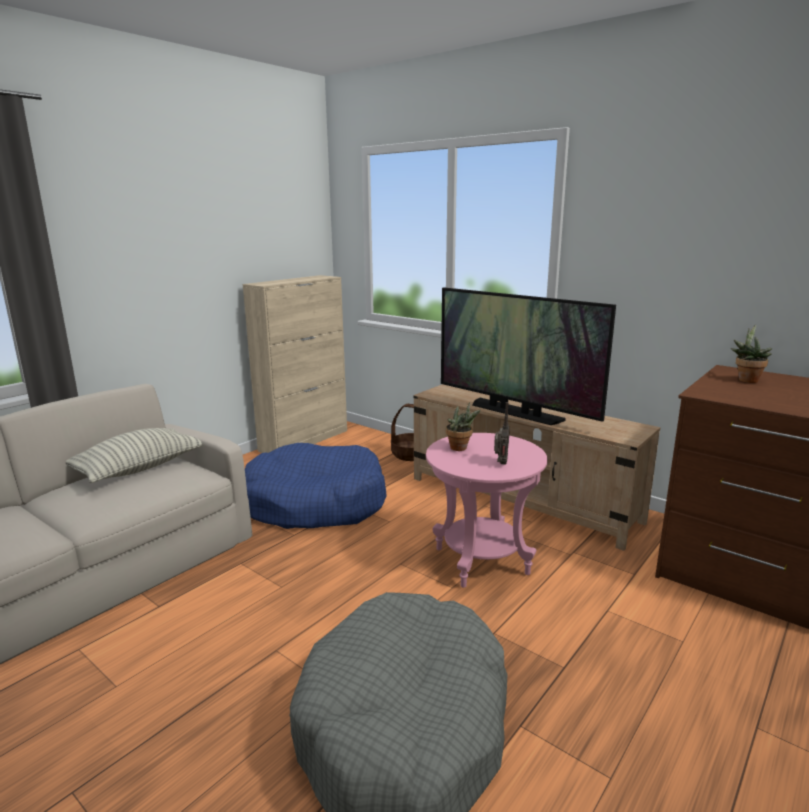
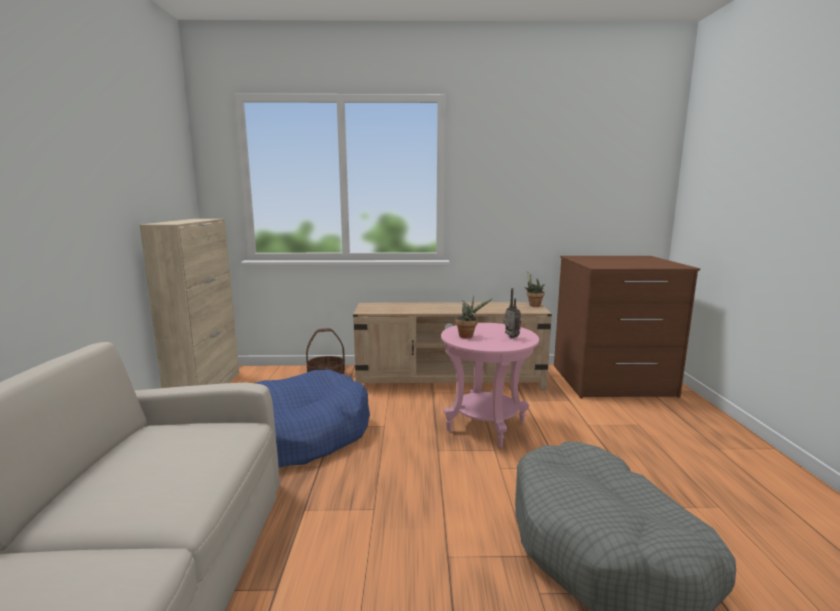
camera: 40 degrees left, 5 degrees down
pillow [66,428,202,483] -> none
television [441,288,616,425] -> none
potted plant [731,325,772,383] -> potted plant moved to [524,272,545,307]

